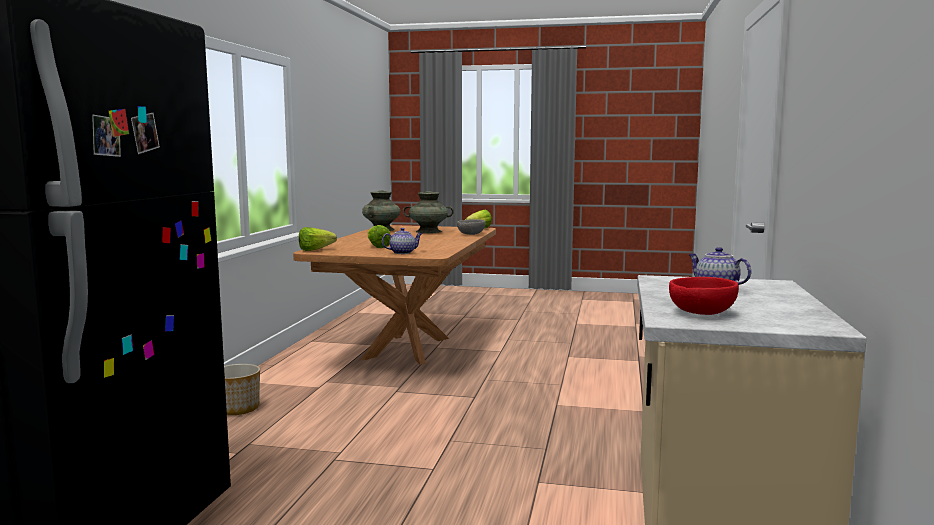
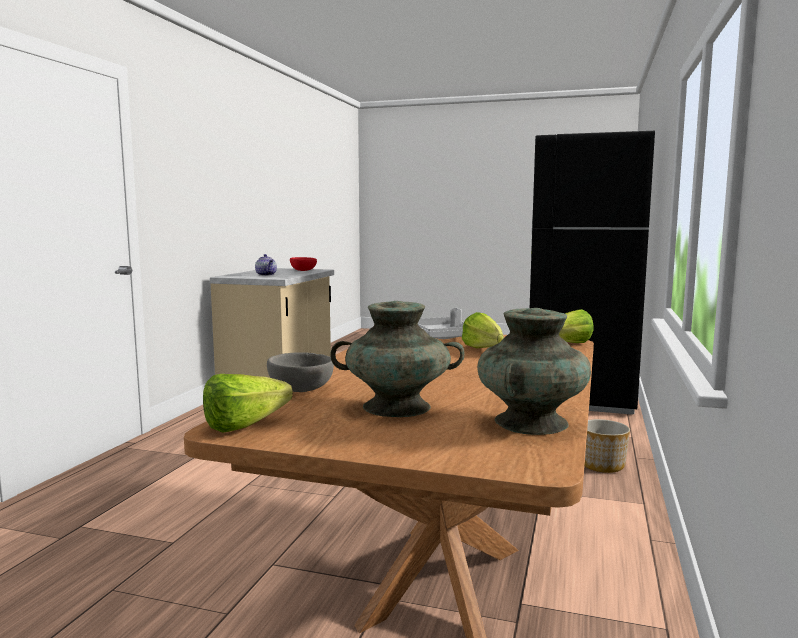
camera: 175 degrees left, 0 degrees up
teapot [382,228,423,254] -> grey tray [418,308,464,339]

